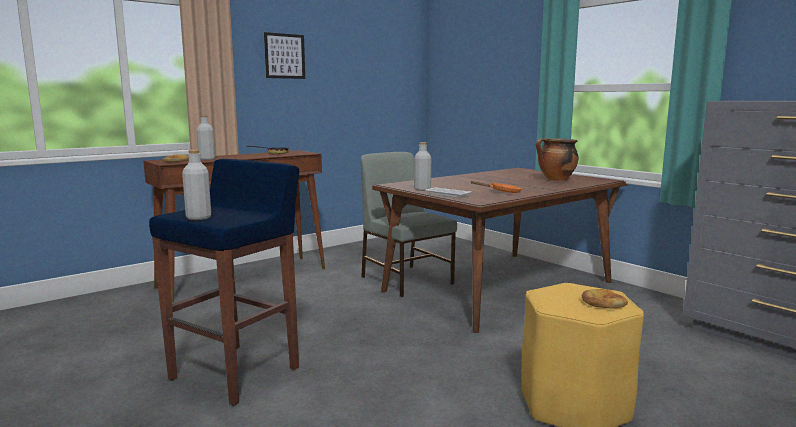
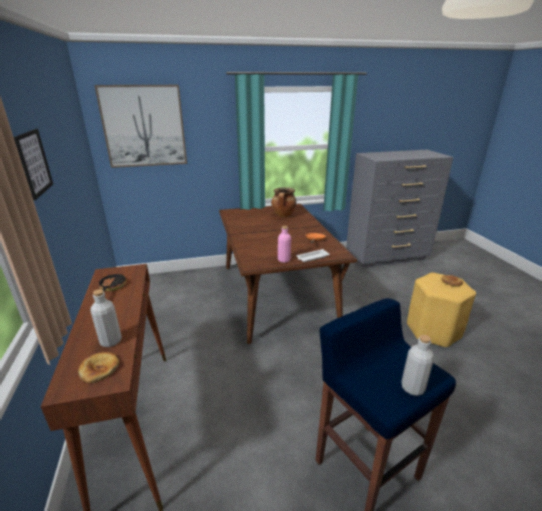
camera: 65 degrees left, 15 degrees up
grey chair [361,152,457,297] -> none
grey bottle [414,142,431,191] -> pink bottle [278,226,291,263]
none -> picture [94,85,187,168]

